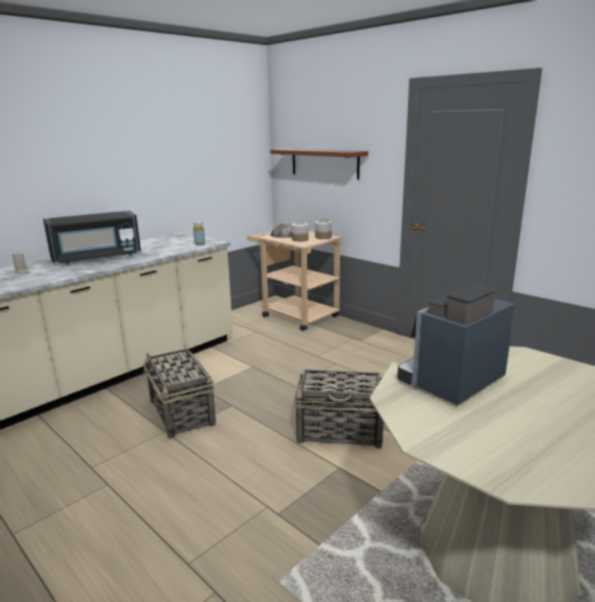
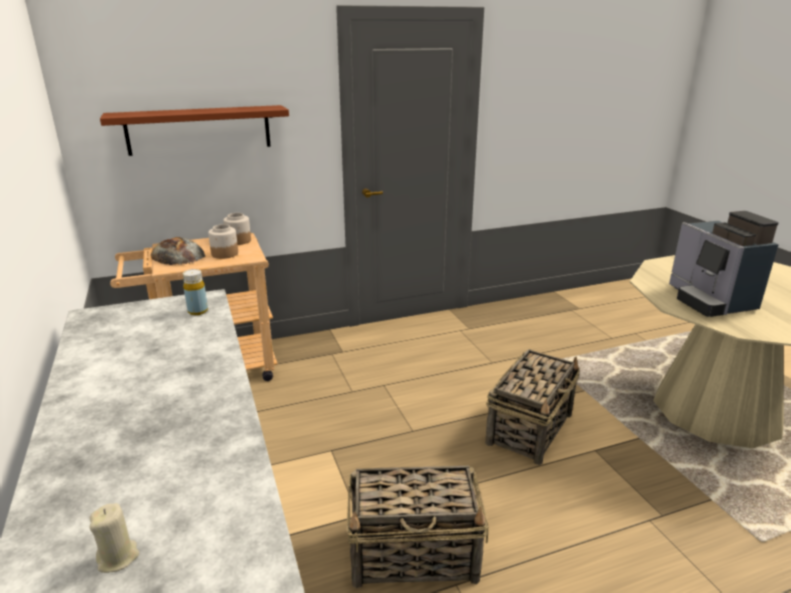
camera: 65 degrees left, 5 degrees up
black microwave [43,211,141,264] -> none

